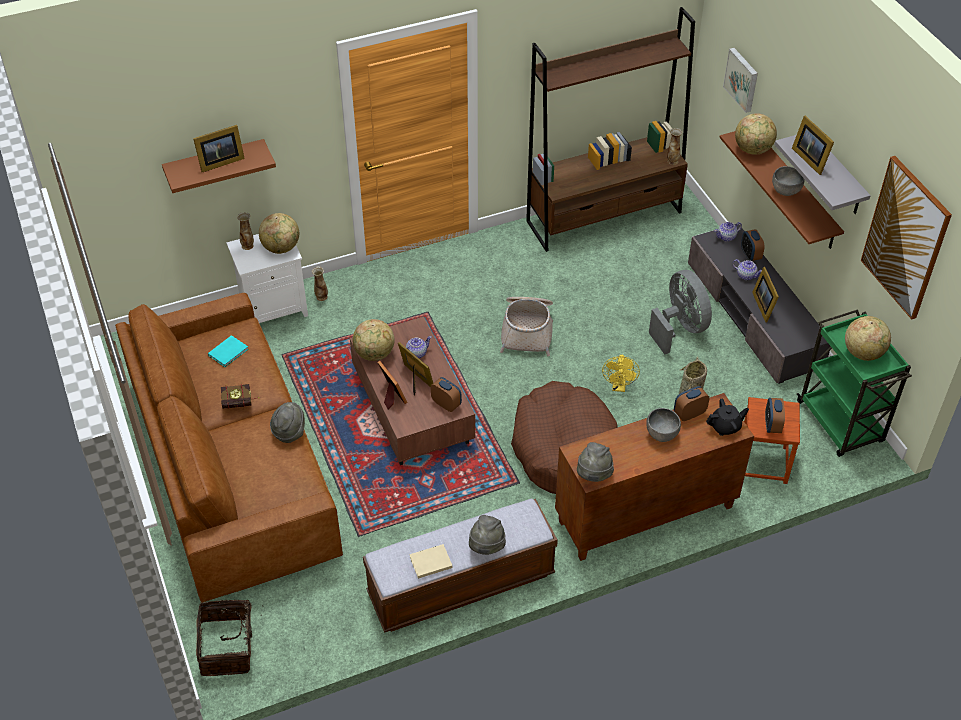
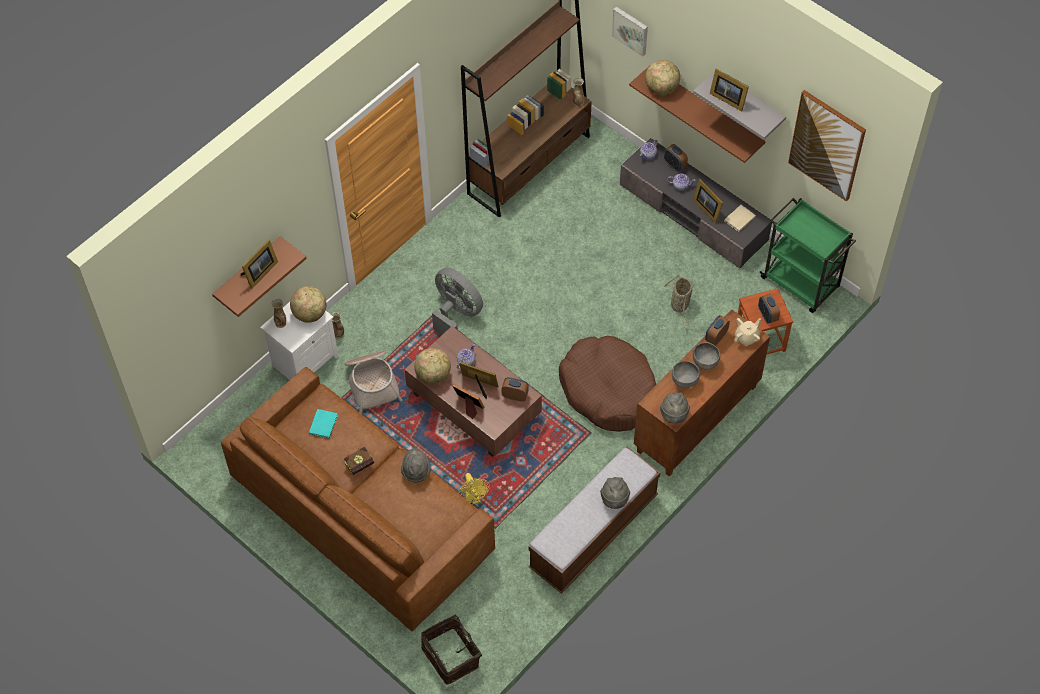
camera: 25 degrees left, 10 degrees up
beige book [409,544,453,579] -> beige book moved to [724,205,756,232]
basket [500,297,553,356] -> basket moved to [344,351,402,414]
yellow fan [602,355,640,392] -> yellow fan moved to [458,473,490,505]
grey fan [649,270,712,355] -> grey fan moved to [432,268,483,335]
black teapot [706,399,749,436] -> beige teapot [734,318,761,346]
grey bowl [772,166,804,196] -> grey bowl moved to [672,361,700,388]
globe [845,316,891,361] -> none

